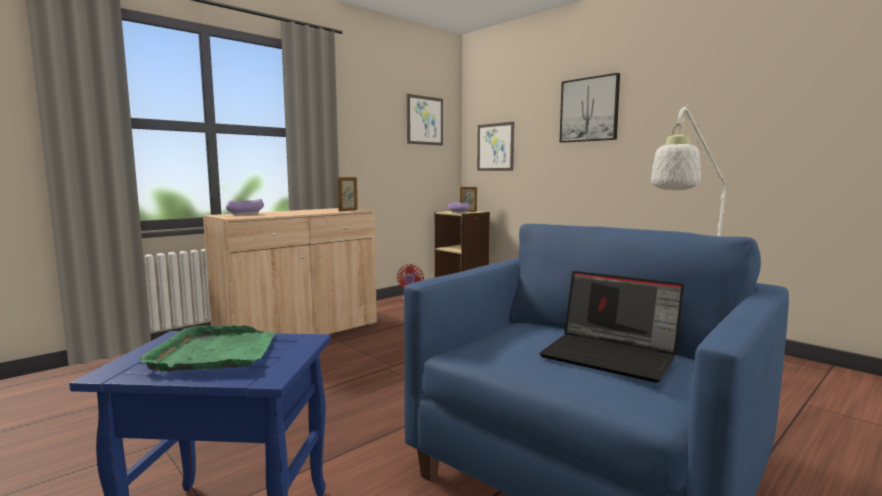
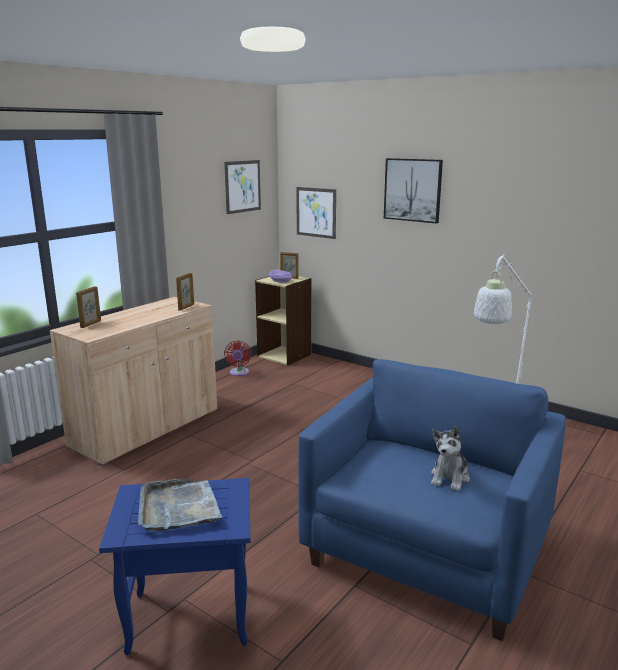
camera: 10 degrees left, 10 degrees up
green tray [138,325,275,371] -> grey tray [138,478,223,531]
purple bowl [226,199,264,215] -> picture frame [76,286,101,328]
laptop [539,271,684,383] -> plush toy [431,426,470,491]

